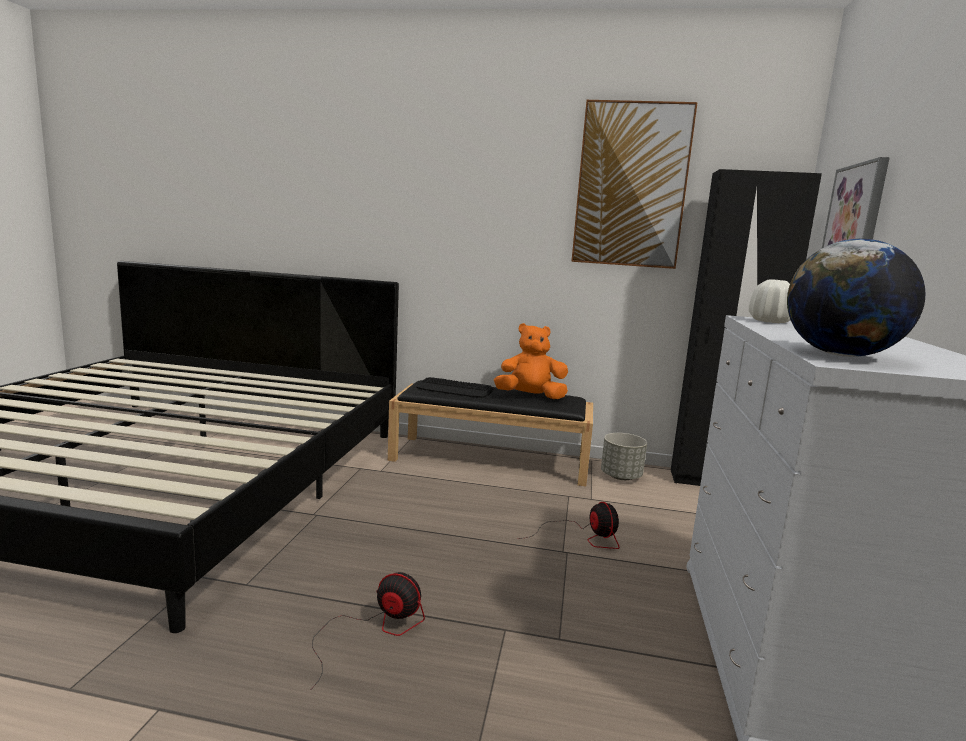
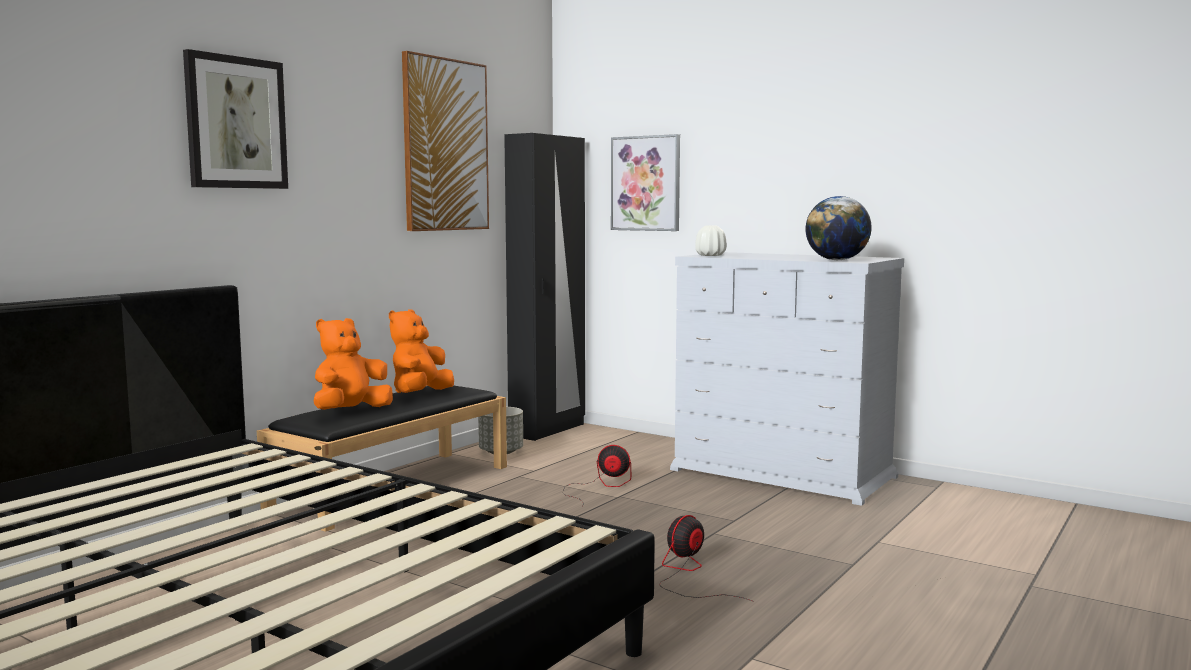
camera: 65 degrees left, 5 degrees down
keyboard [416,377,493,398] -> orange plush toy [314,318,393,410]
none -> picture [183,49,288,189]

